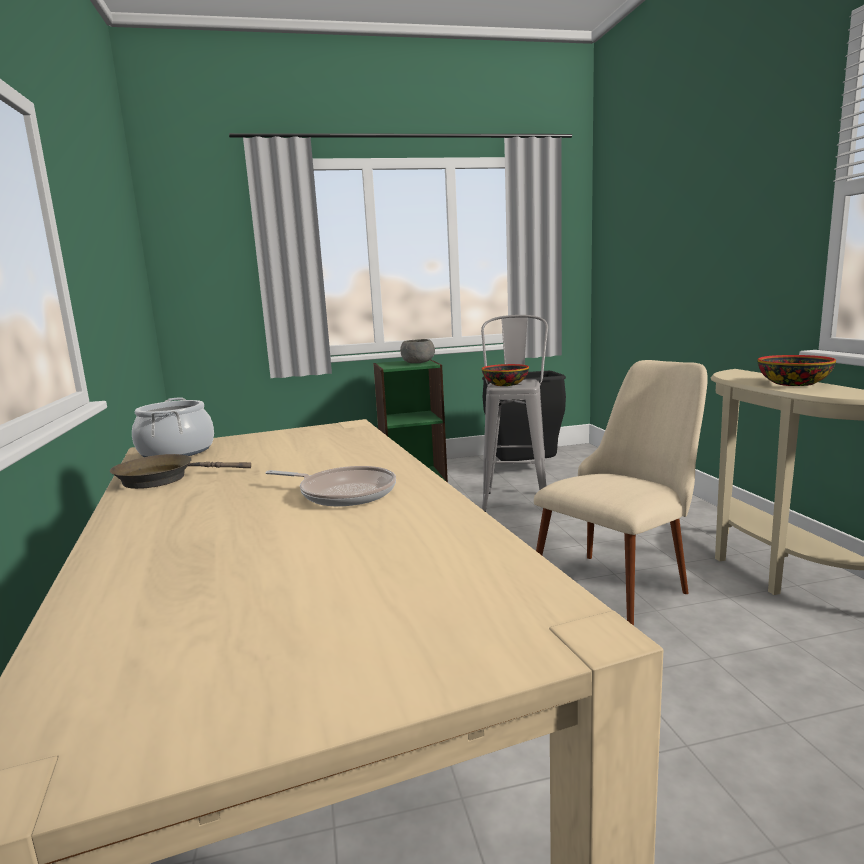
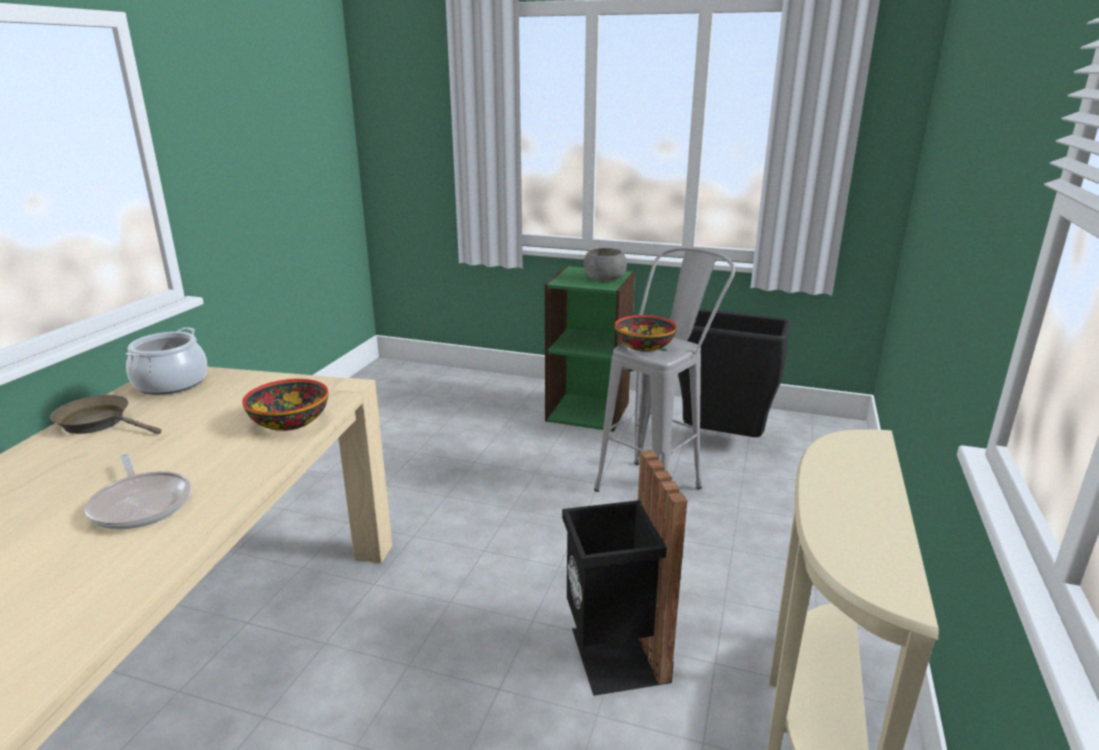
camera: 30 degrees right, 10 degrees up
beige chair [534,360,708,626] -> black trash can [562,450,687,696]
bowl [757,355,836,386] -> bowl moved to [242,379,329,431]

